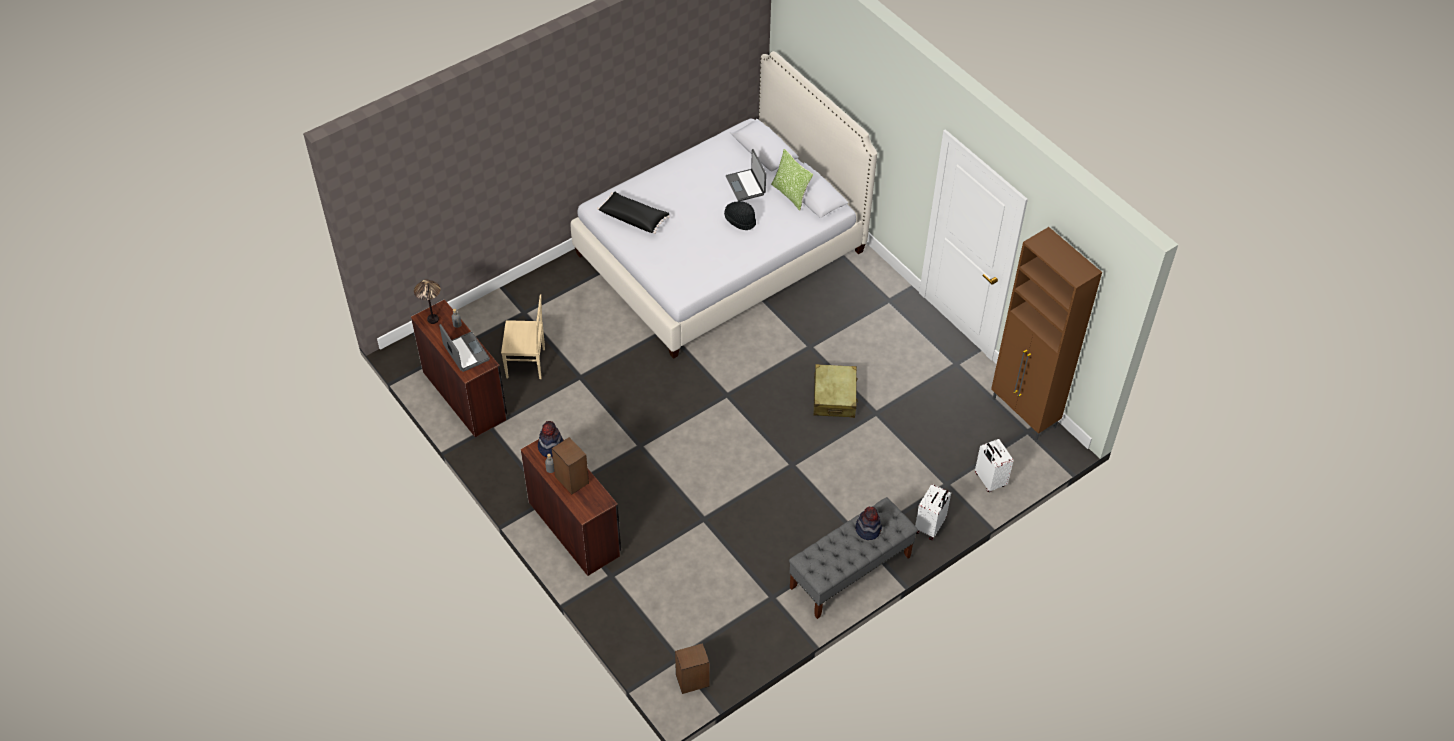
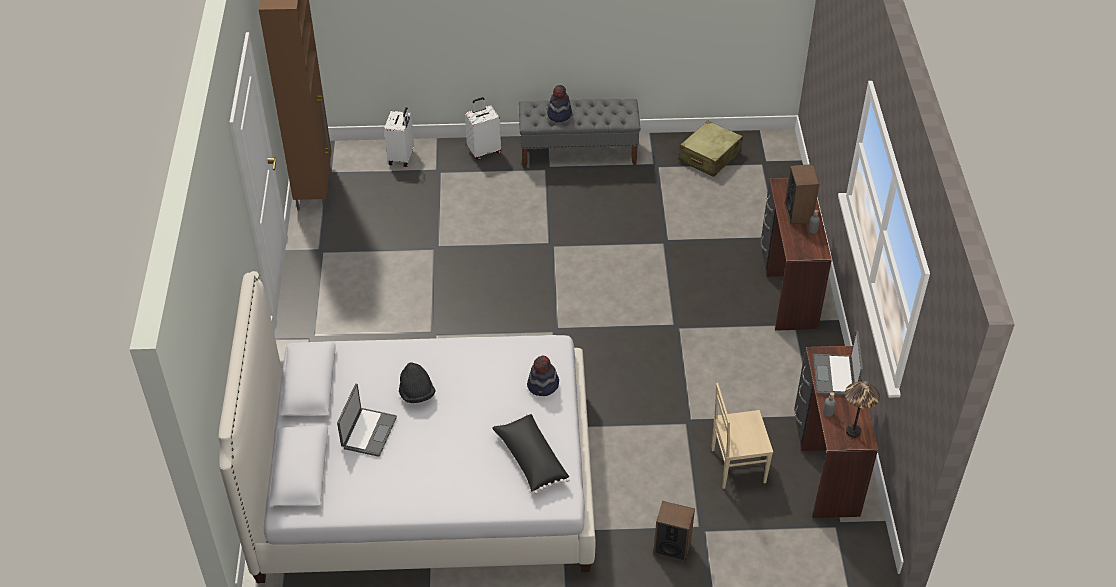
camera: 145 degrees left, 5 degrees down
beige chair [501,295,545,379] -> beige chair turned 45 degrees counterclockwise [711,383,773,489]
hat [538,421,563,457] -> hat moved to [527,355,559,396]
speaker [675,643,709,694] -> speaker moved to [653,501,695,562]
pillow [771,149,813,211] -> none
beige suitcase [813,364,858,418] -> beige suitcase moved to [679,120,743,177]

